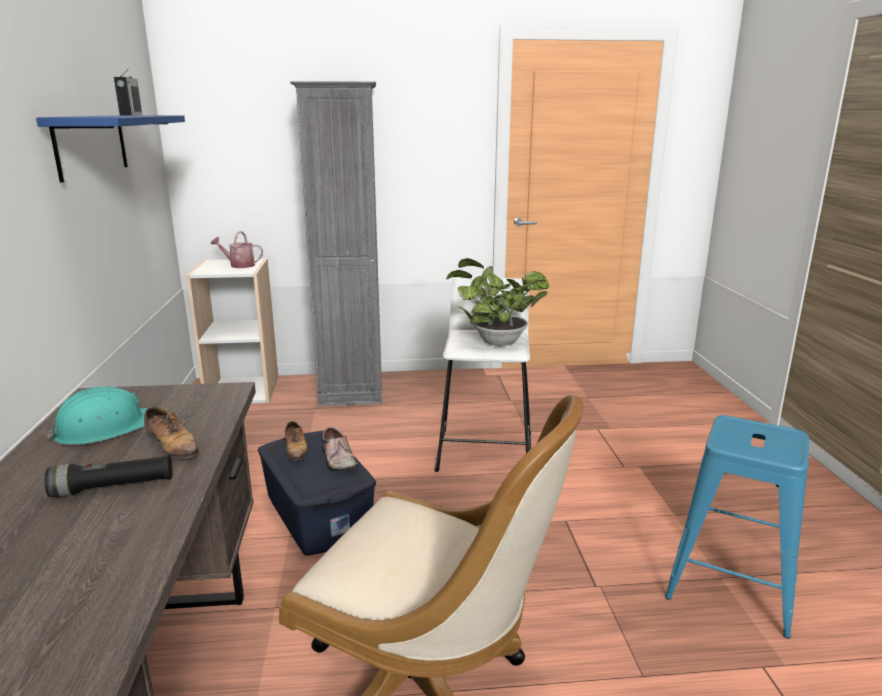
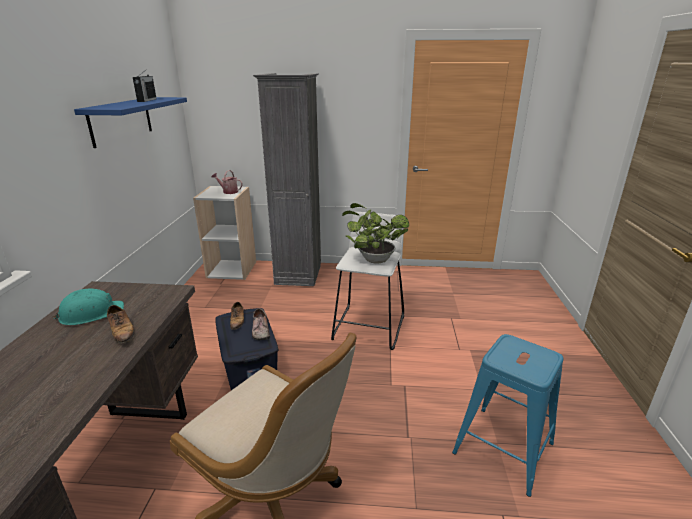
camera: 10 degrees right, 5 degrees up
black flashlight [45,454,172,497] -> none

